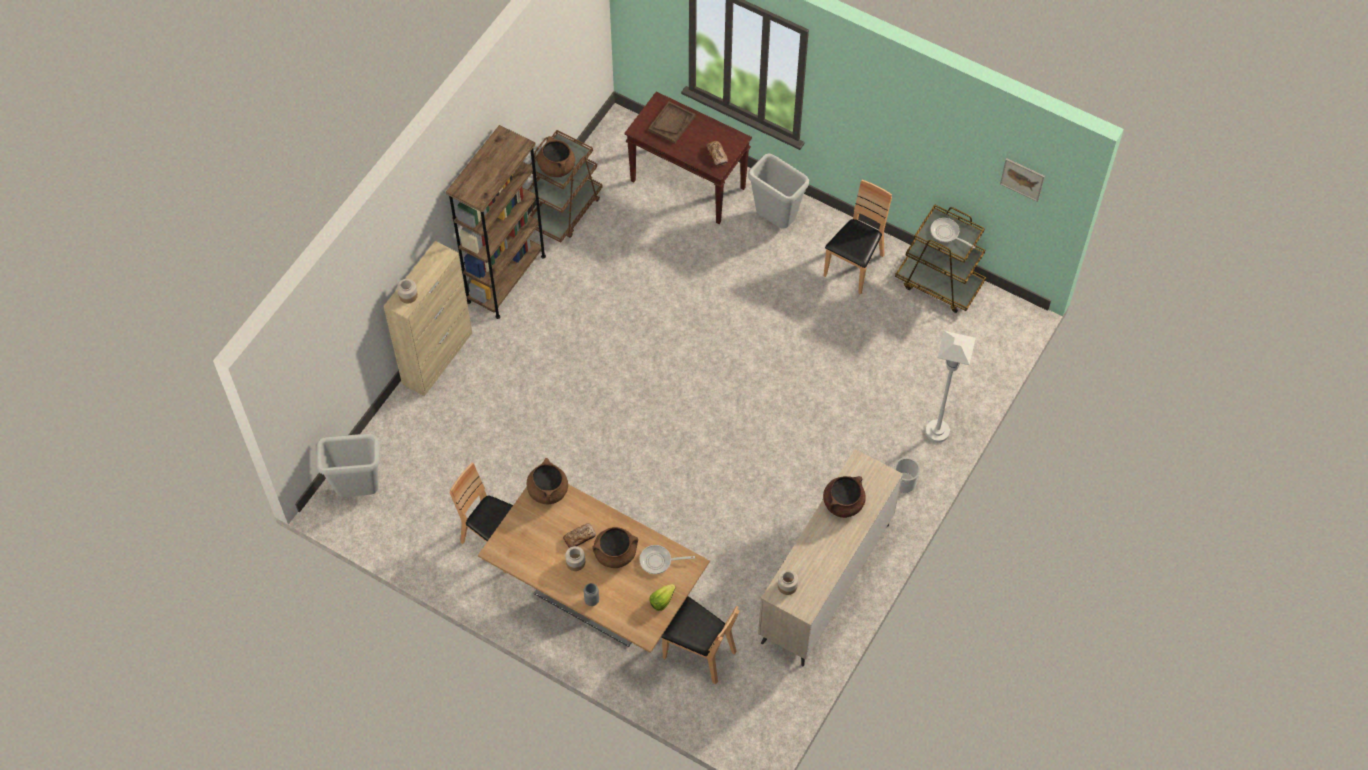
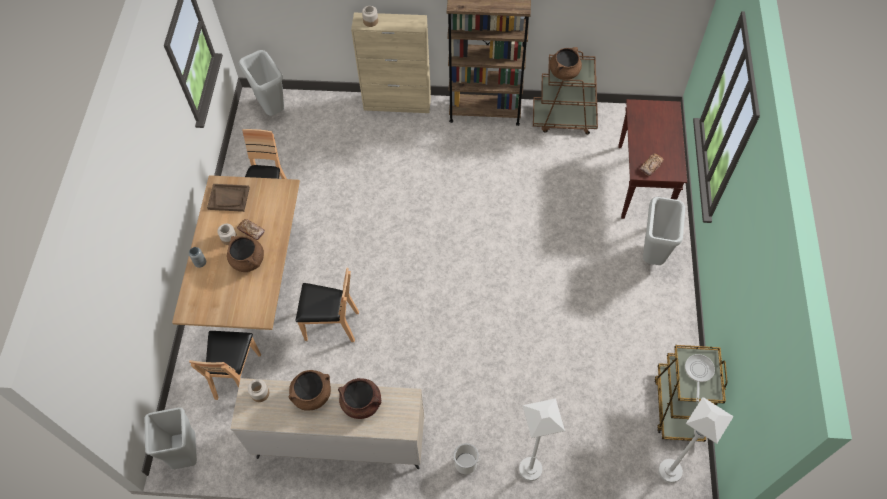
camera: 65 degrees right, 0 degrees up
brown cooking pot [526,458,568,504] -> brown cooking pot moved to [289,370,331,410]
frying pan [639,545,695,574] -> none
brown tray [648,102,695,144] -> brown tray moved to [207,184,250,212]
lettuce [649,584,676,611] -> none
brown chair [824,180,892,295] -> brown chair moved to [296,268,359,342]
picture [1000,158,1045,202] -> none
none -> grey trash can [145,407,197,469]
none -> white floor lamp [658,397,734,483]

